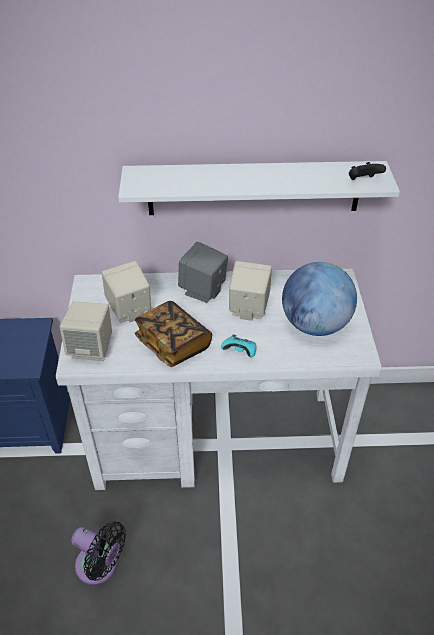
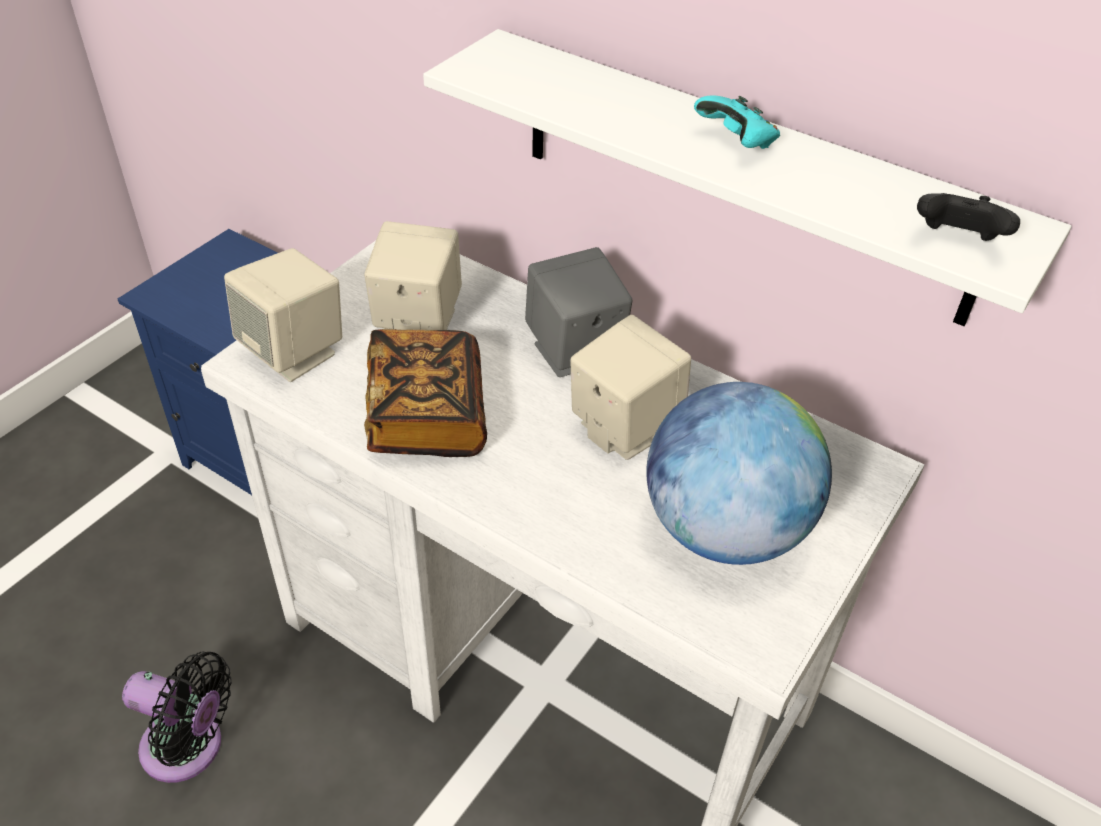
camera: 35 degrees right, 0 degrees up
black fan [71,521,126,585] -> black fan turned 45 degrees counterclockwise [122,652,232,783]
turquoise game controller [221,334,256,358] -> turquoise game controller moved to [694,96,780,149]

